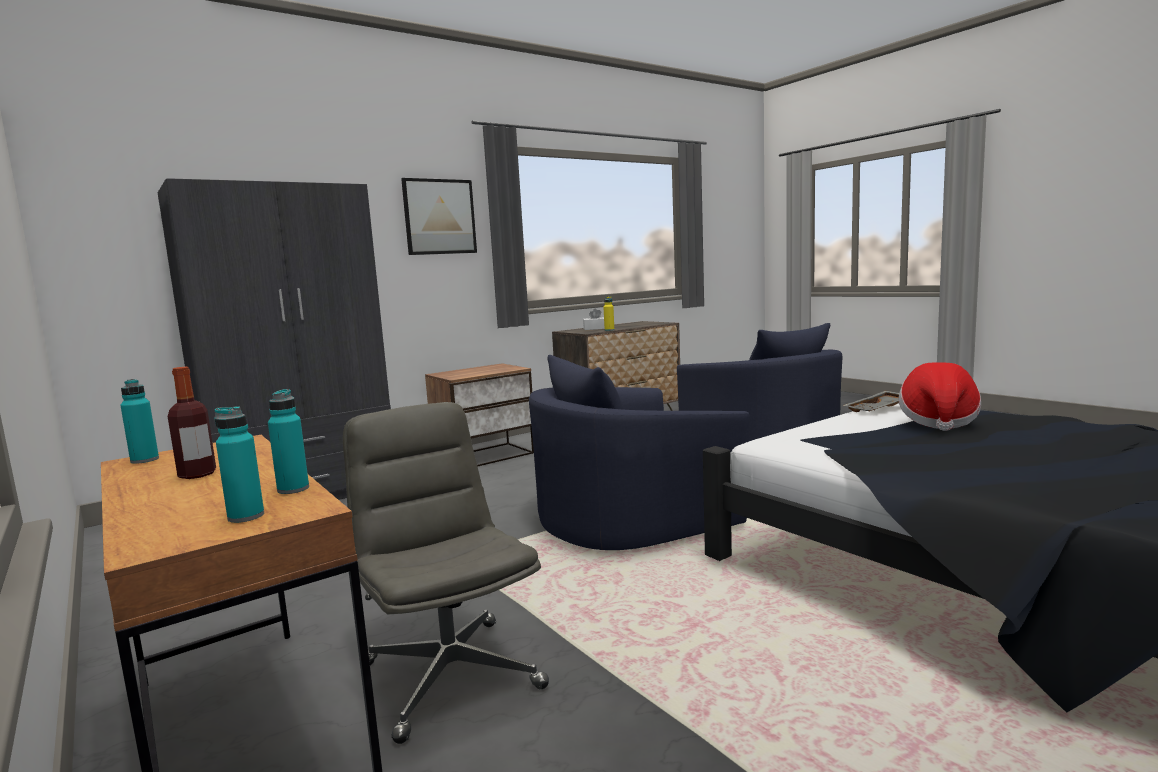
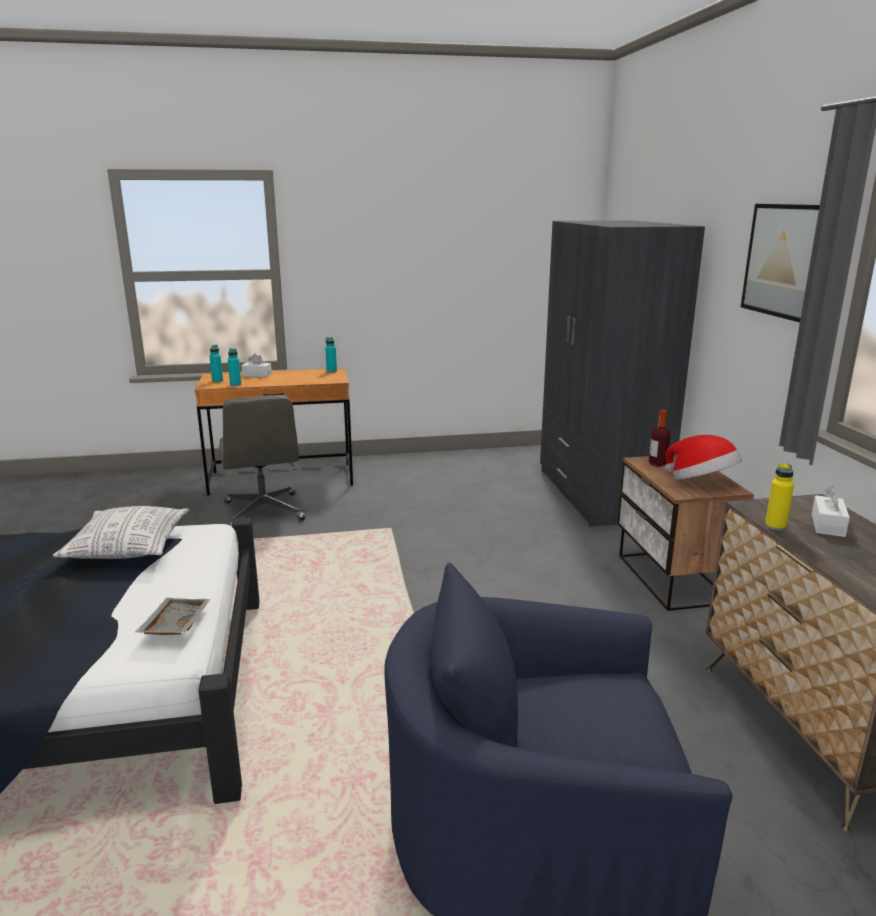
camera: 115 degrees right, 10 degrees up
bottle [168,367,216,479] -> bottle moved to [649,410,670,467]
grey office chair [343,402,549,744] -> grey office chair turned 75 degrees clockwise [219,395,305,526]
blue armchair [529,355,750,550] -> none
hat [899,363,981,431] -> hat moved to [665,435,742,479]
none -> pillow [53,506,189,559]
none -> white tissue box [242,354,272,377]

